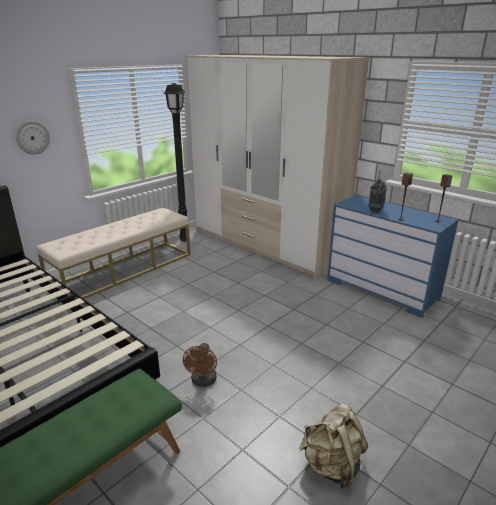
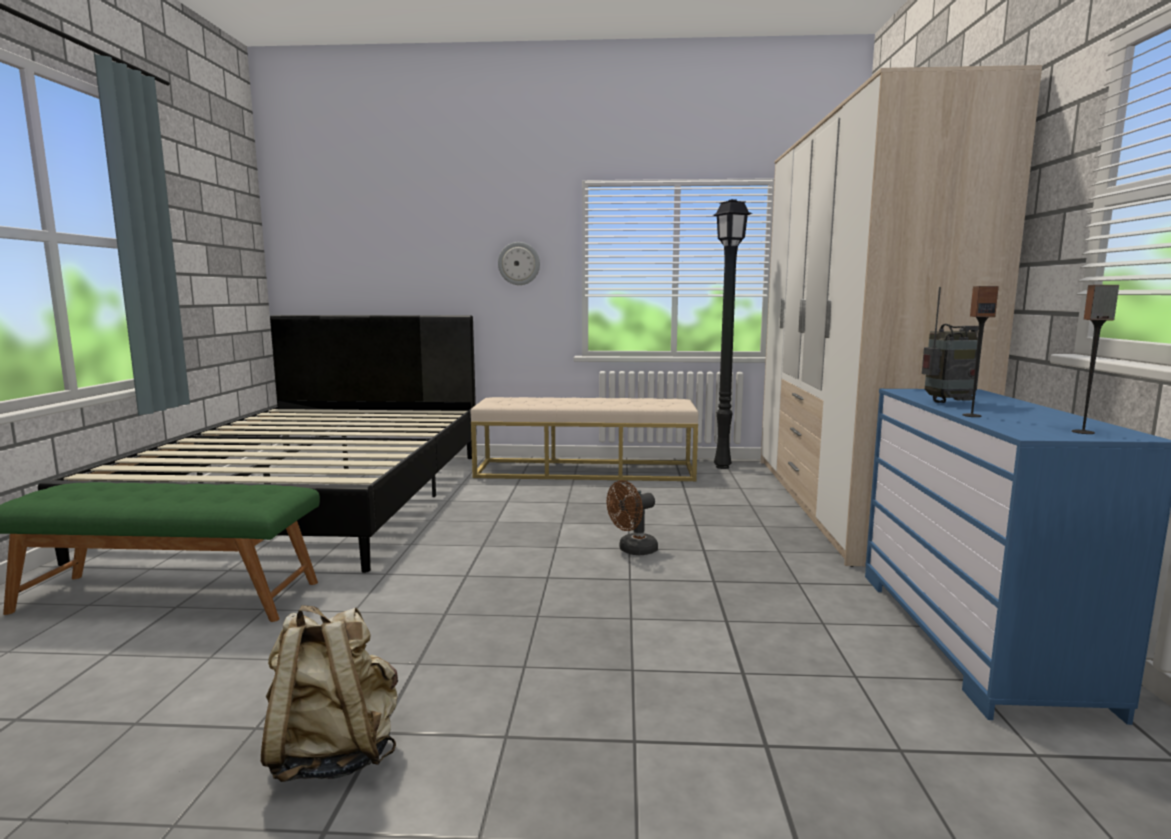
camera: 50 degrees right, 15 degrees down
brown fan [183,343,217,387] -> brown fan moved to [607,480,658,555]

